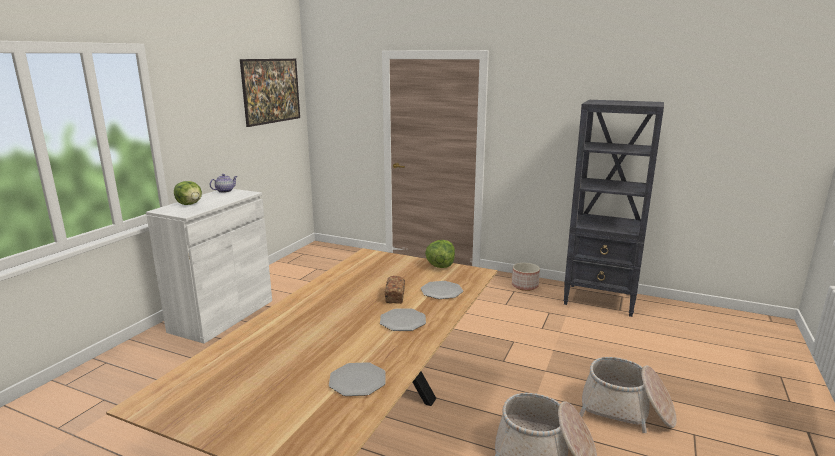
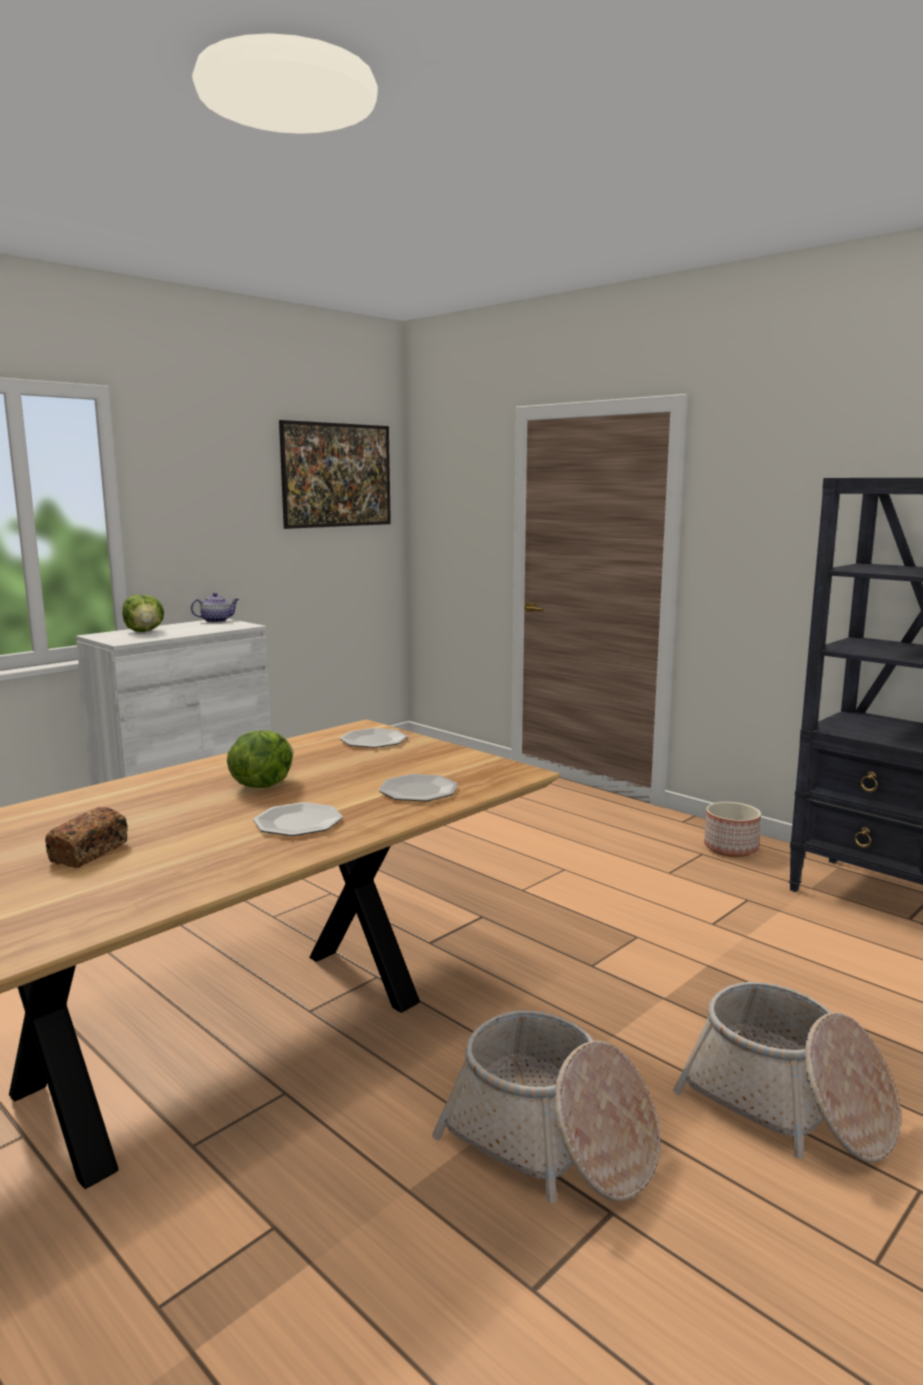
camera: 20 degrees right, 5 degrees down
plate [329,362,386,396] -> plate moved to [340,728,408,748]
bread [385,276,405,304] -> bread moved to [45,807,128,868]
lettuce [425,240,455,268] -> lettuce moved to [227,730,293,788]

